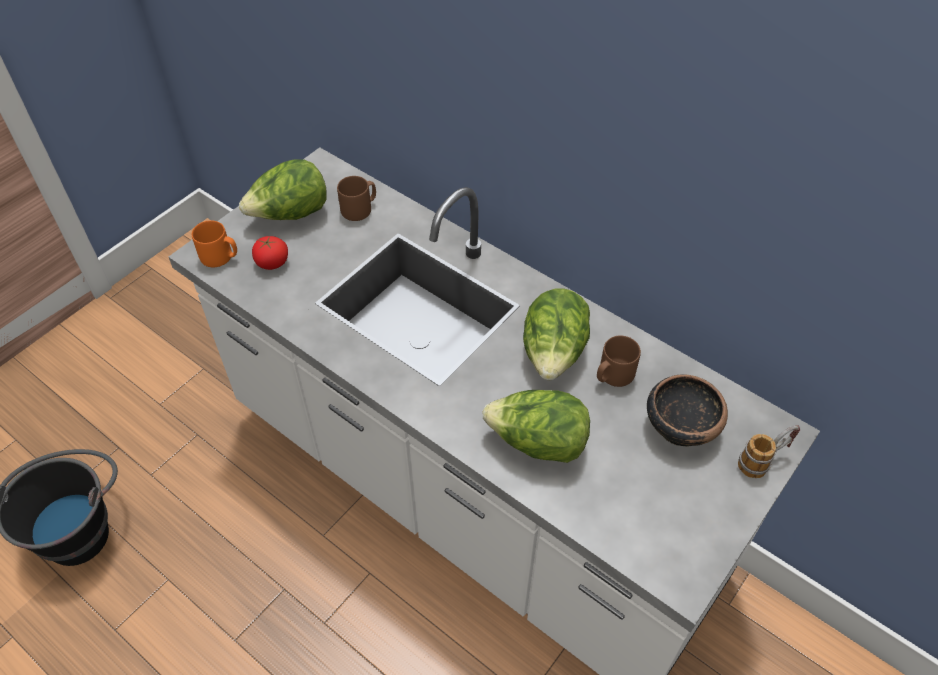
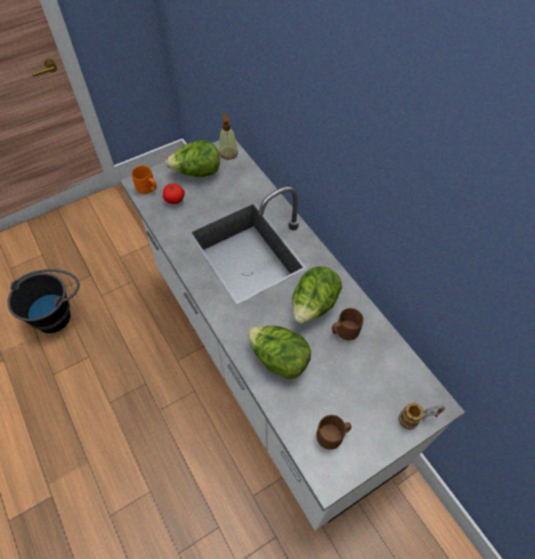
camera: 20 degrees right, 5 degrees up
brown mug [337,176,376,221] -> brown mug moved to [316,415,352,450]
bowl [647,374,728,447] -> none
none -> soap dispenser [219,113,238,160]

